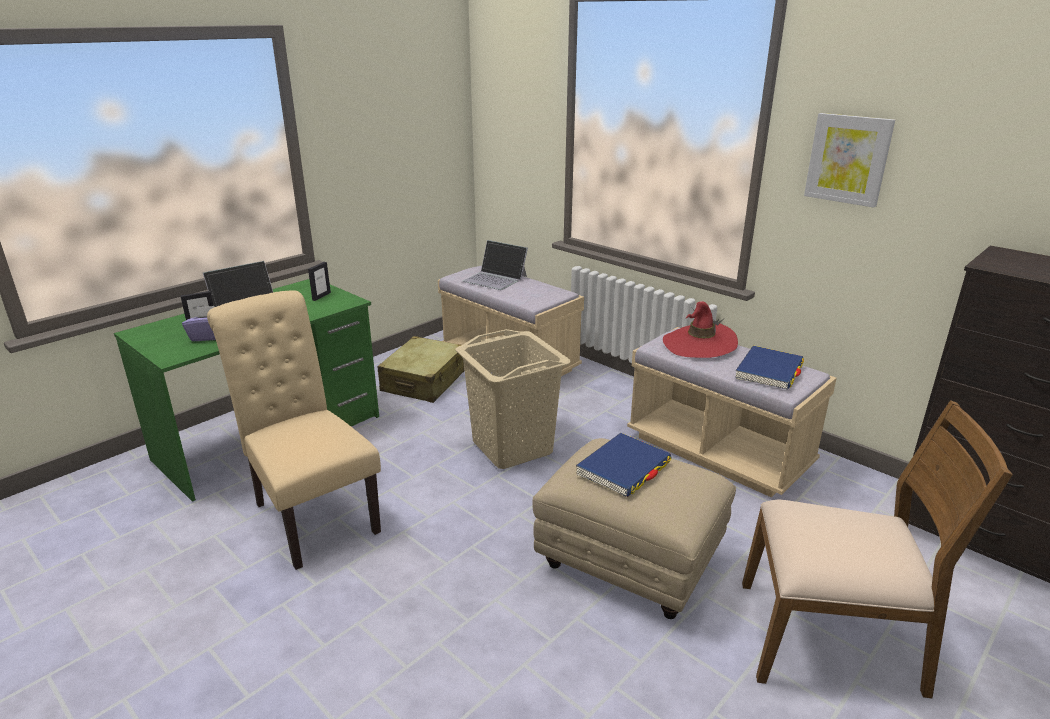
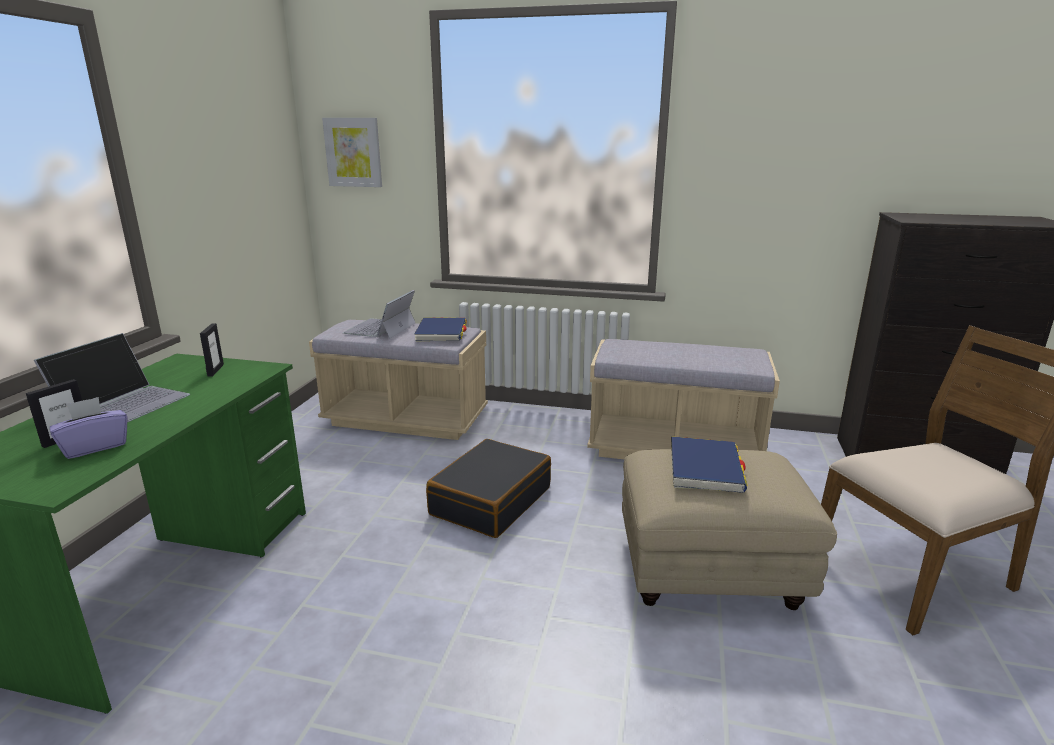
camera: 30 degrees left, 5 degrees down
beige chair [207,290,381,570] -> none
beige suitcase [378,336,464,403] -> none
beige laundry basket [456,329,570,469] -> black suitcase [426,439,551,538]
laptop [462,240,528,290] -> laptop turned 105 degrees clockwise [343,290,415,339]
red hat [663,301,738,358] -> none
blue book [736,346,804,390] -> blue book moved to [414,317,467,342]
picture [804,113,895,208] -> picture moved to [322,118,382,187]

